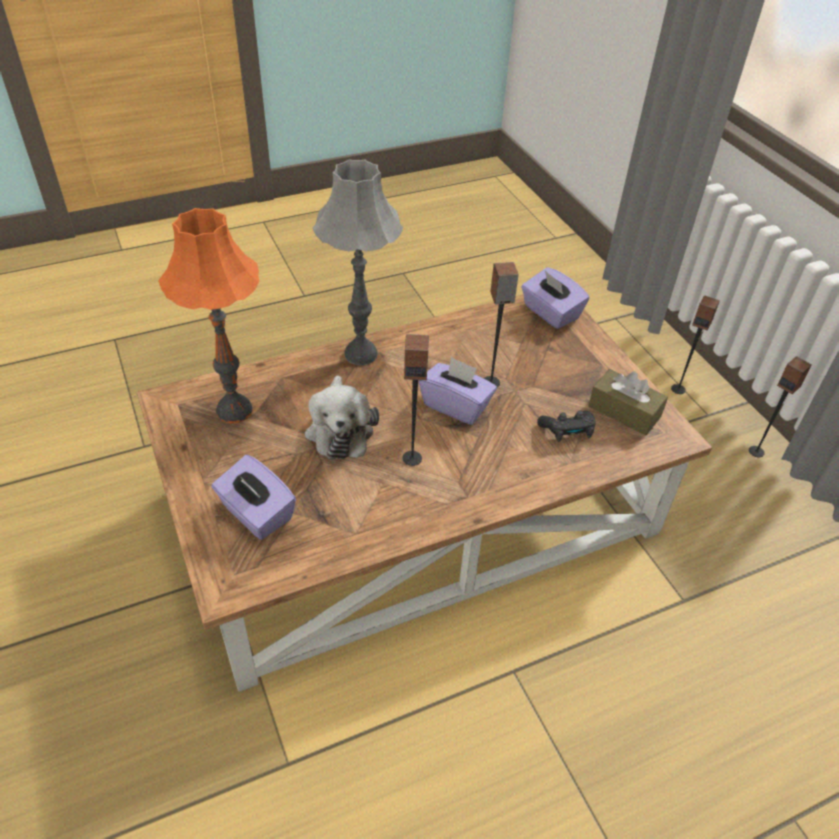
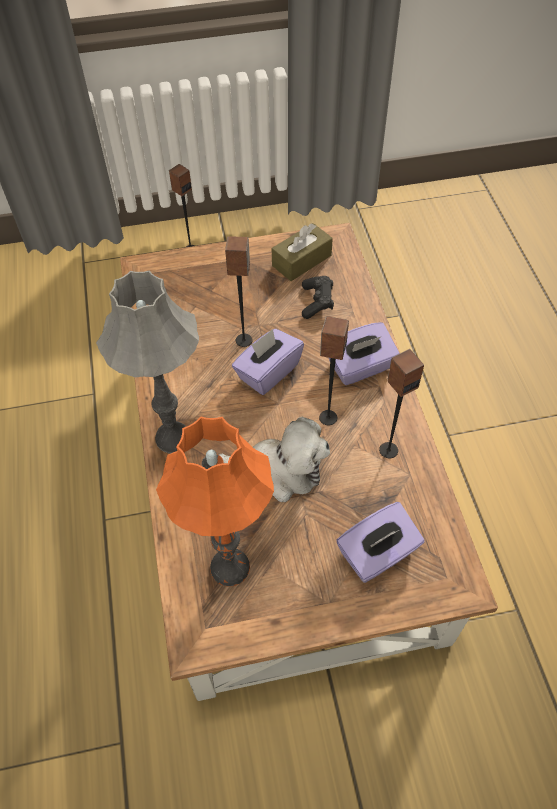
camera: 75 degrees left, 10 degrees up
purple tissue box [521,267,589,329] -> purple tissue box moved to [329,322,400,385]
speaker [749,356,812,457] -> speaker moved to [379,349,424,458]

